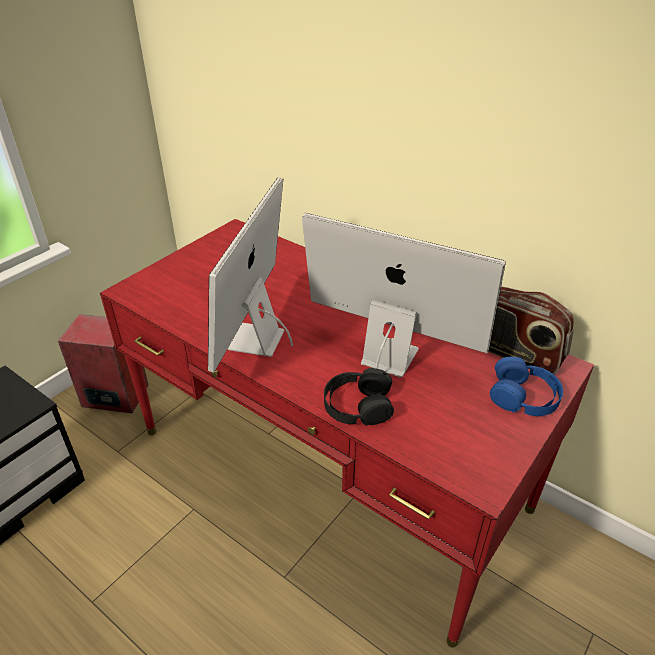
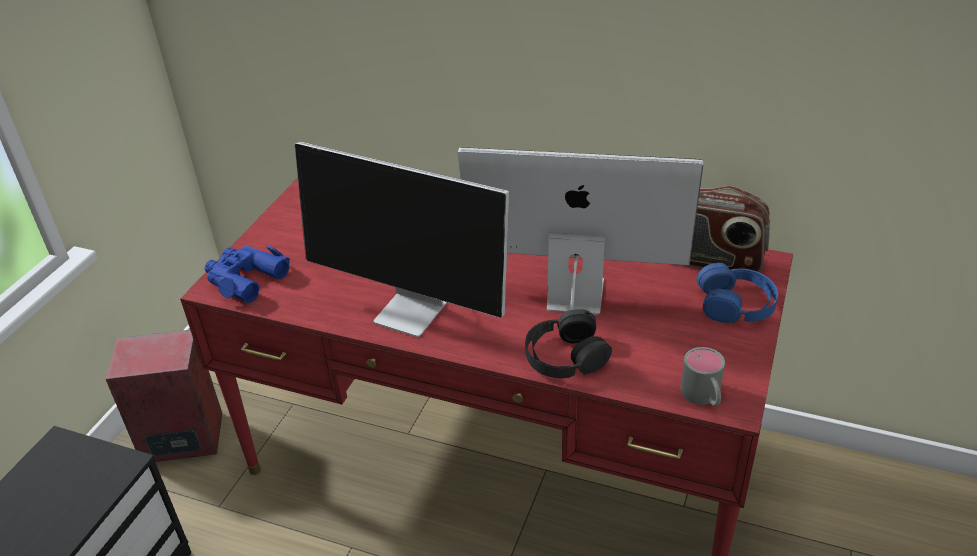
camera: 15 degrees left, 0 degrees up
monitor [208,177,293,373] -> monitor turned 60 degrees counterclockwise [295,141,509,337]
none -> blue binoculars [204,245,290,303]
none -> grey mug [680,347,725,407]

